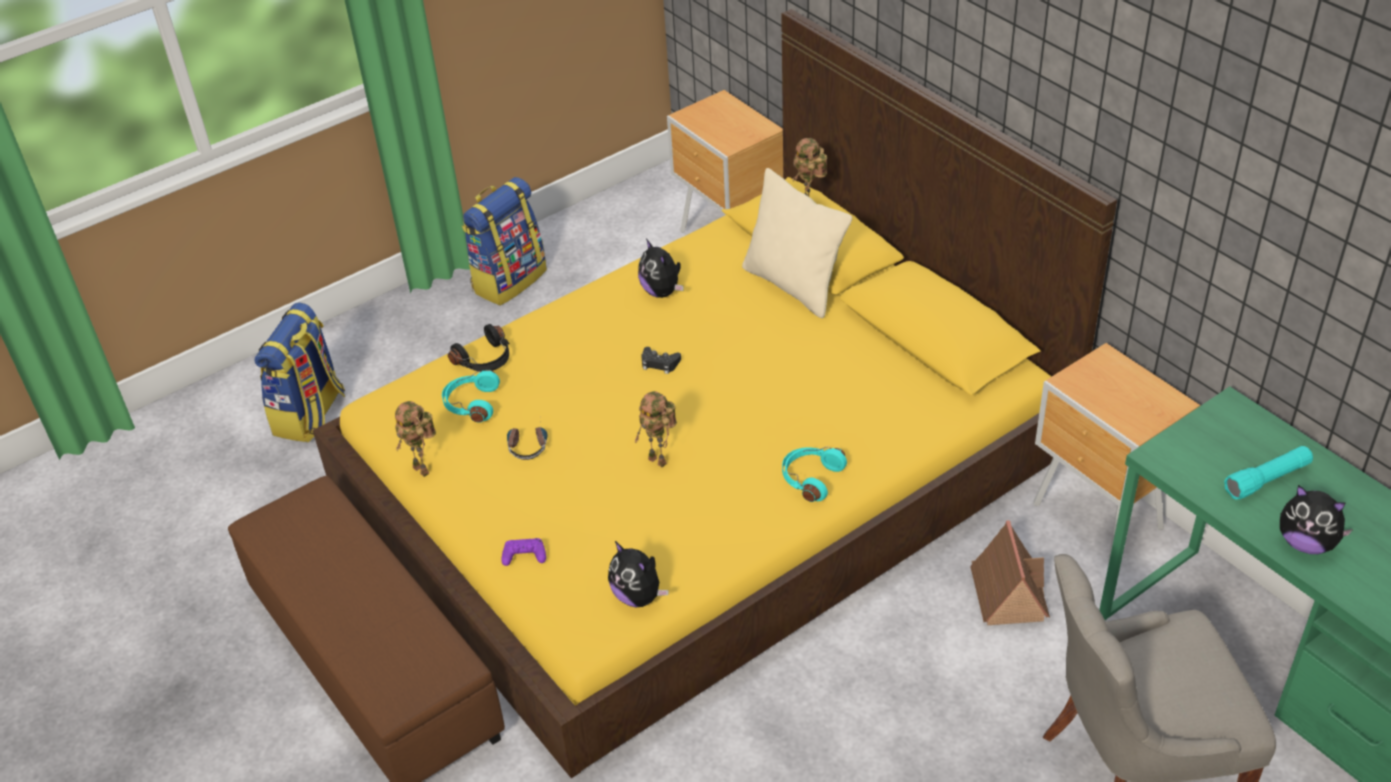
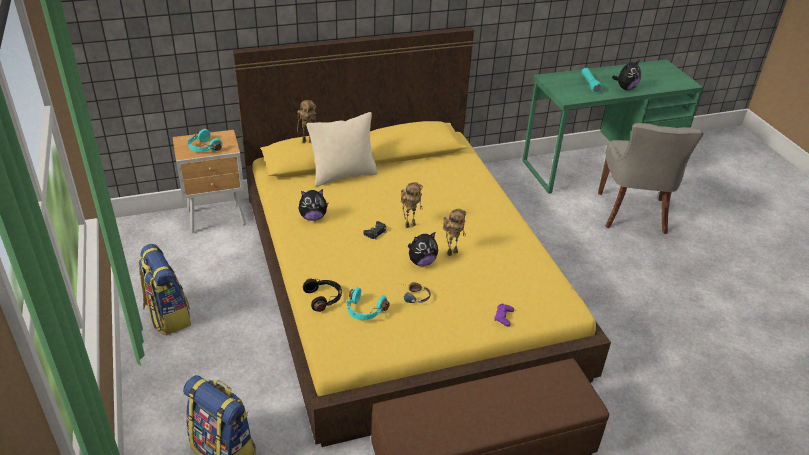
camera: 75 degrees left, 5 degrees down
toy robot [395,401,436,477] -> toy robot moved to [401,182,423,228]
plush toy [608,541,669,607] -> plush toy moved to [408,232,438,266]
turquoise headphones [782,447,847,502] -> turquoise headphones moved to [188,129,223,152]
toy house [970,520,1050,625] -> none
brown nightstand [1033,343,1200,561] -> none

